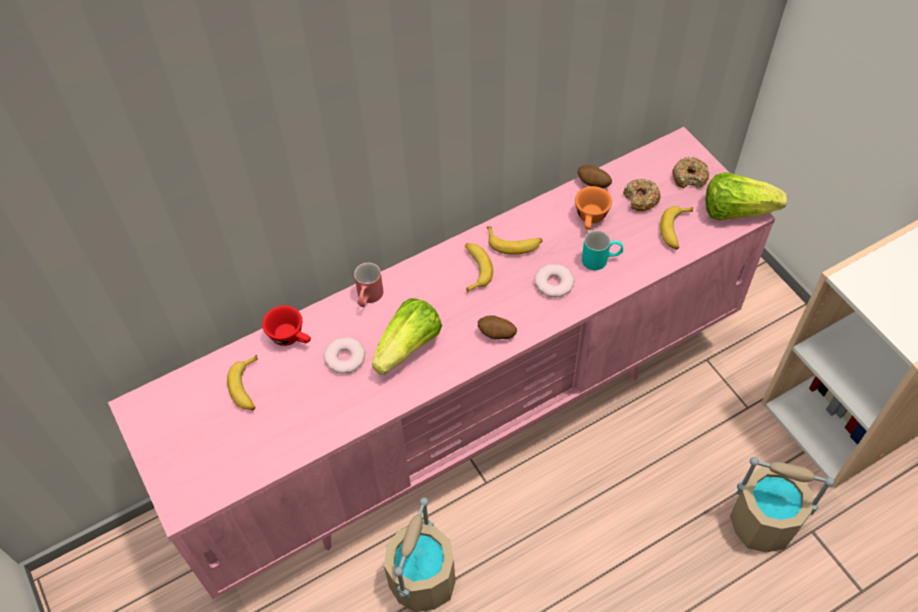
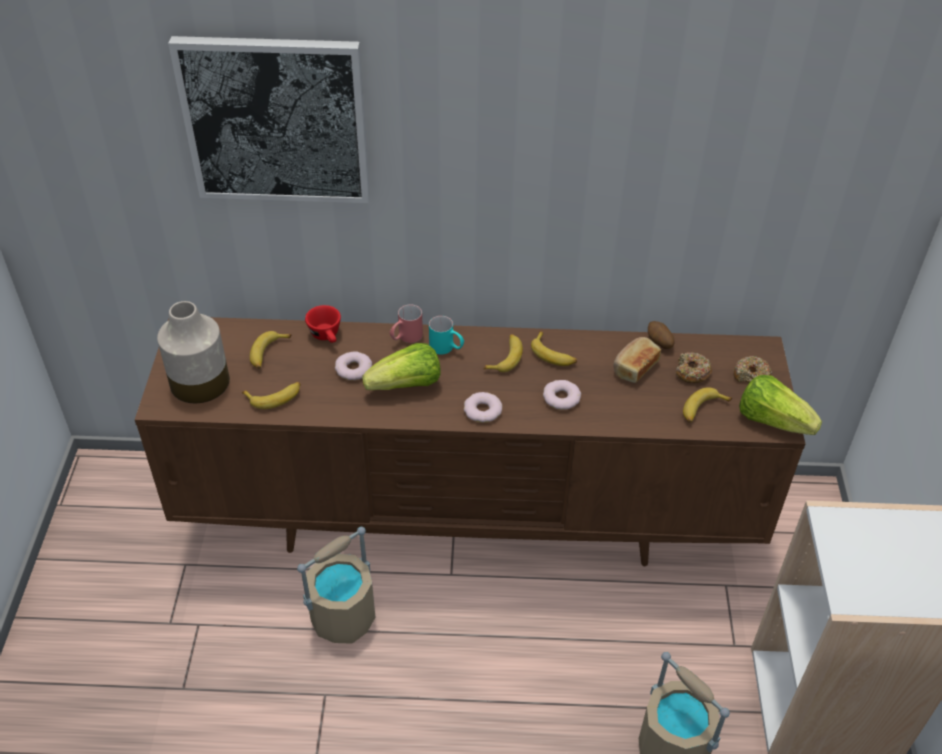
camera: 30 degrees right, 10 degrees down
pink cabinet [108,127,775,599] -> brown cabinet [135,317,805,566]
potato [478,315,517,339] -> donut [464,392,502,423]
orange cup [575,186,612,230] -> bread [613,337,661,383]
turquoise mug [582,230,623,270] -> turquoise mug moved to [429,316,464,354]
none -> beige vase [157,301,230,403]
none -> picture [168,36,370,203]
none -> banana [242,382,301,409]

